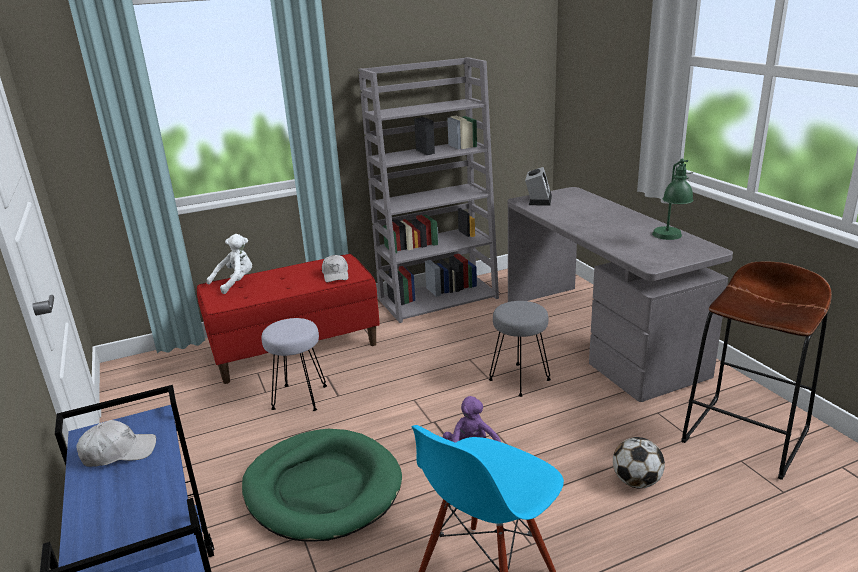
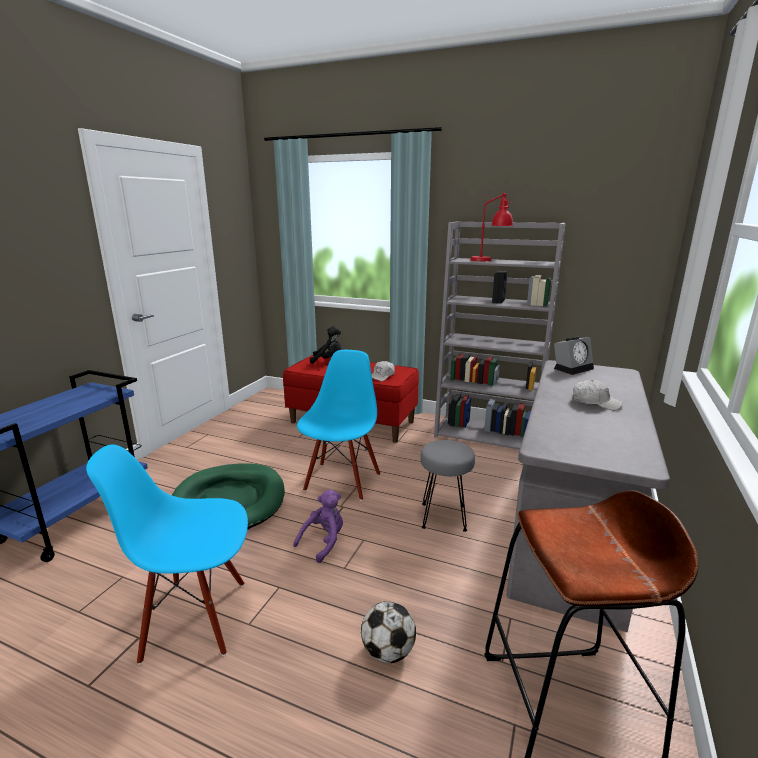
camera: 45 degrees right, 5 degrees down
white cap [76,420,156,467] -> white cap moved to [573,380,623,410]
white plush toy [207,234,252,294] -> black plush toy [310,326,342,364]
grey stool [262,318,327,411] -> none
green table lamp [652,159,694,240] -> none
none -> blue chair [297,350,380,501]
none -> red table lamp [470,193,513,261]

